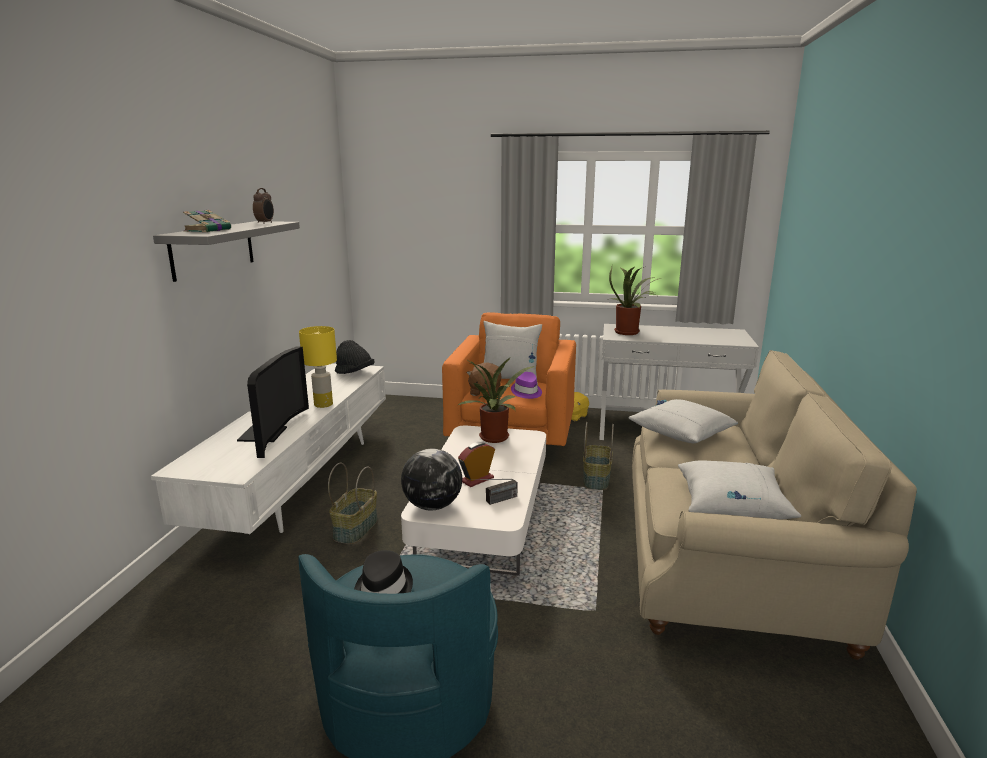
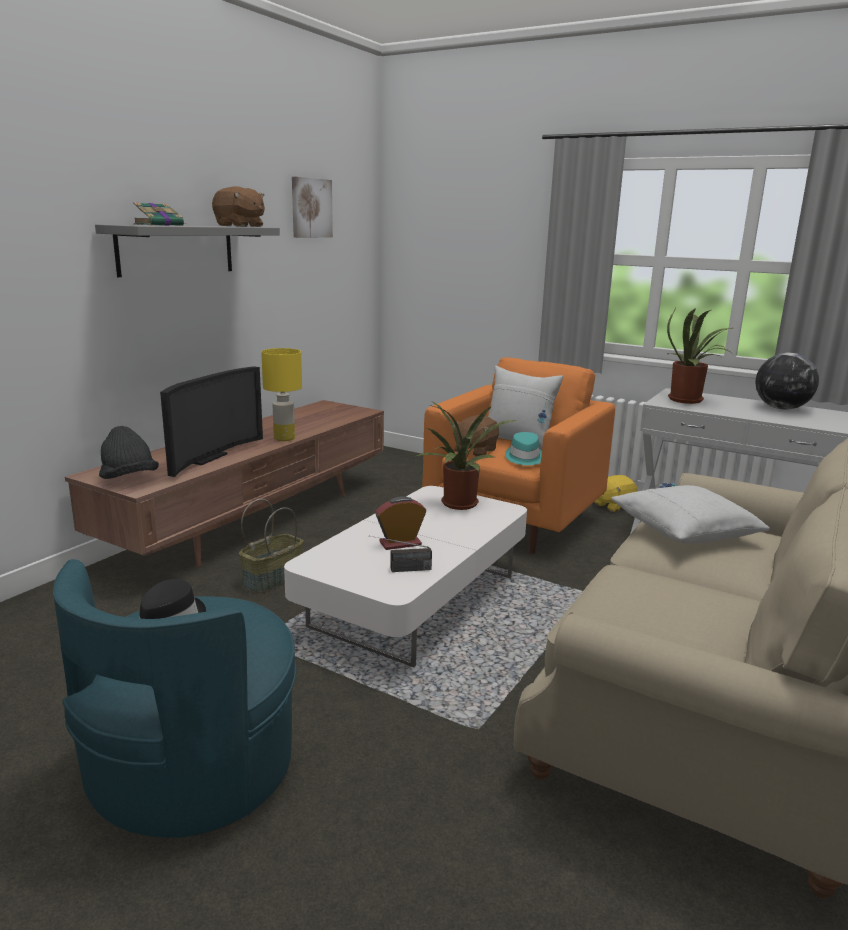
camera: 20 degrees right, 0 degrees up
white tv stand [151,363,386,534] -> brown tv stand [65,400,384,568]
alarm clock [253,188,274,223] -> brown plush toy [212,186,265,227]
black hat [335,340,374,374] -> black hat moved to [99,426,159,479]
globe [401,449,462,510] -> globe moved to [755,353,819,410]
purple hat [511,372,542,399] -> turquoise hat [505,432,542,465]
basket [583,422,614,490] -> none
grey pillow [678,460,801,520] -> none
none -> picture [292,177,333,238]

